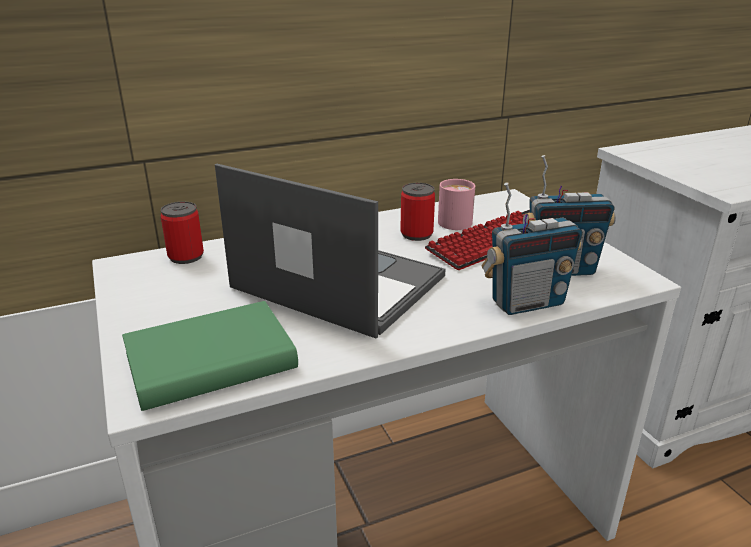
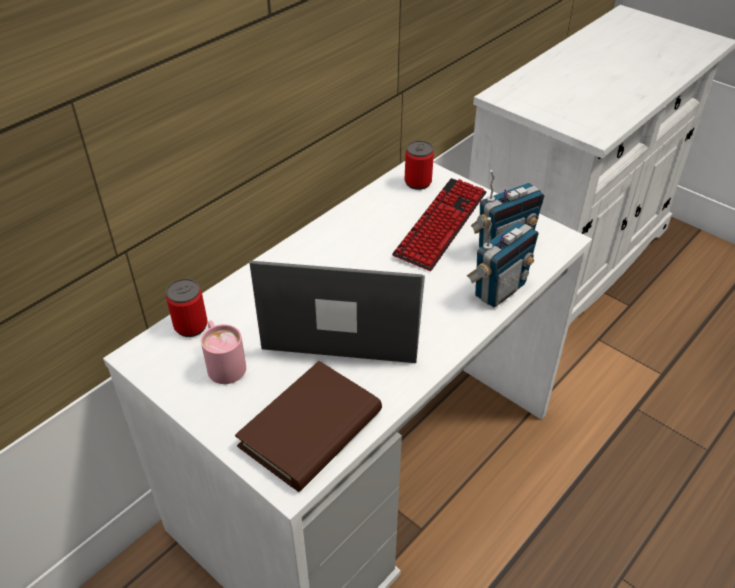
camera: 25 degrees left, 15 degrees up
green book [122,301,298,411] -> brown book [235,361,382,492]
can [400,183,435,241] -> can moved to [405,141,434,190]
pink mug [438,179,475,230] -> pink mug moved to [201,321,246,384]

